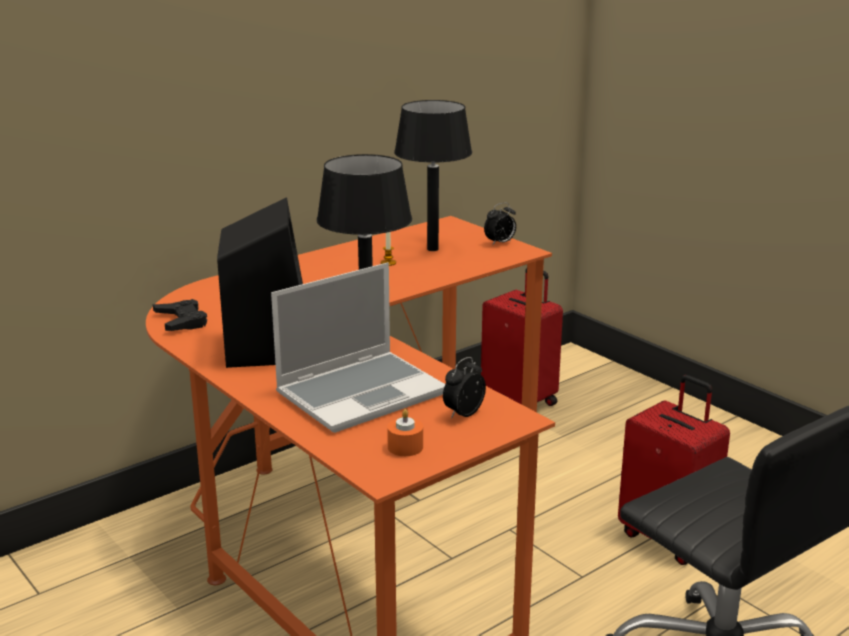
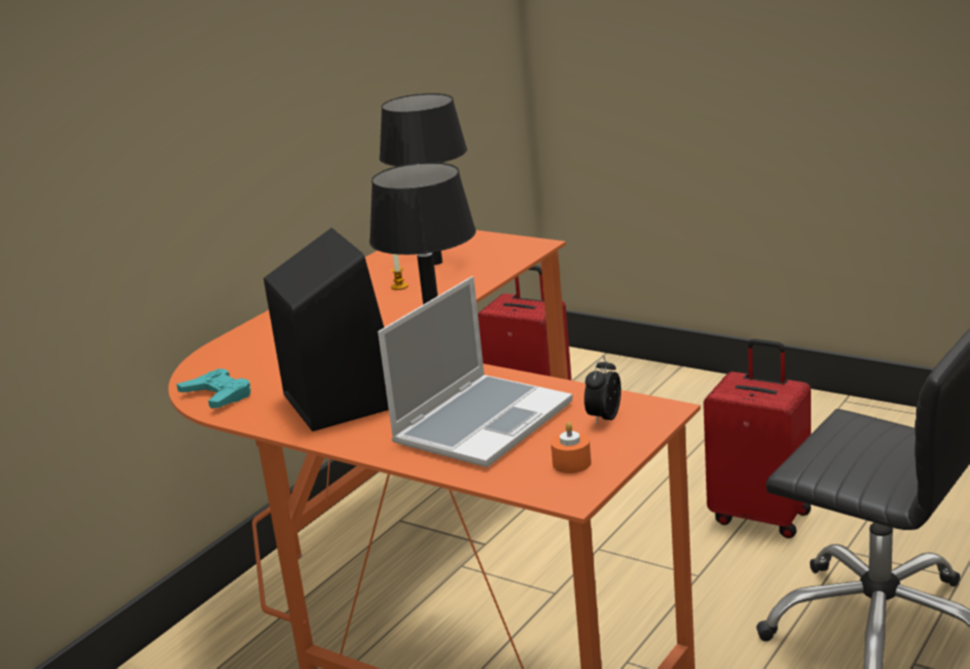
camera: 15 degrees left, 0 degrees up
black game controller [153,299,207,331] -> turquoise game controller [177,369,251,409]
alarm clock [484,202,516,246] -> none

